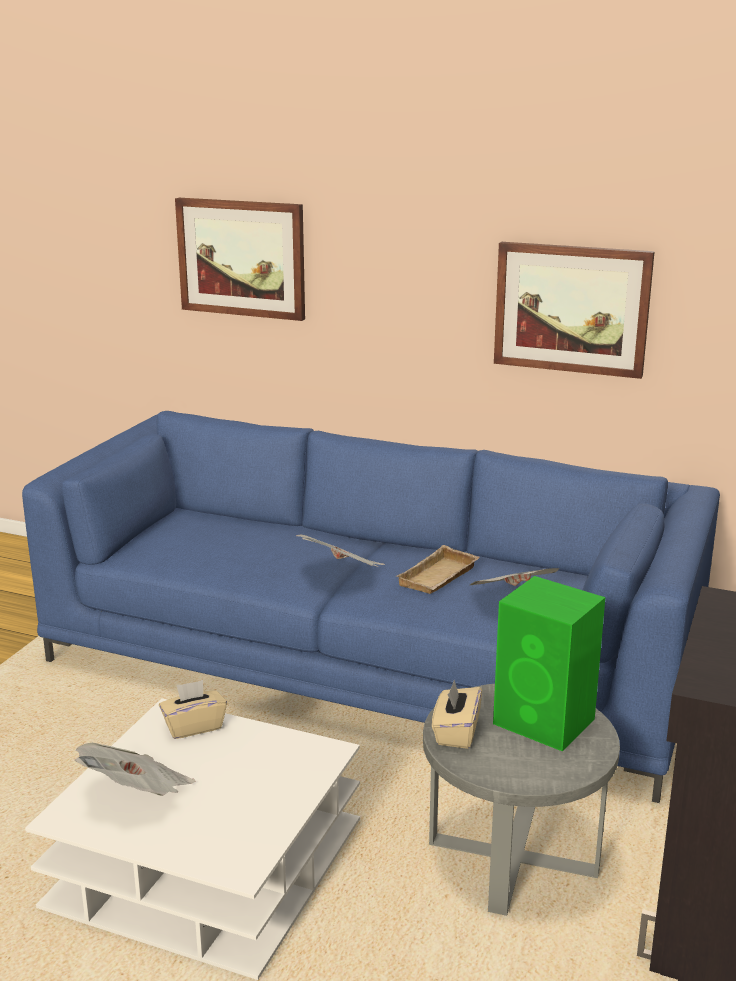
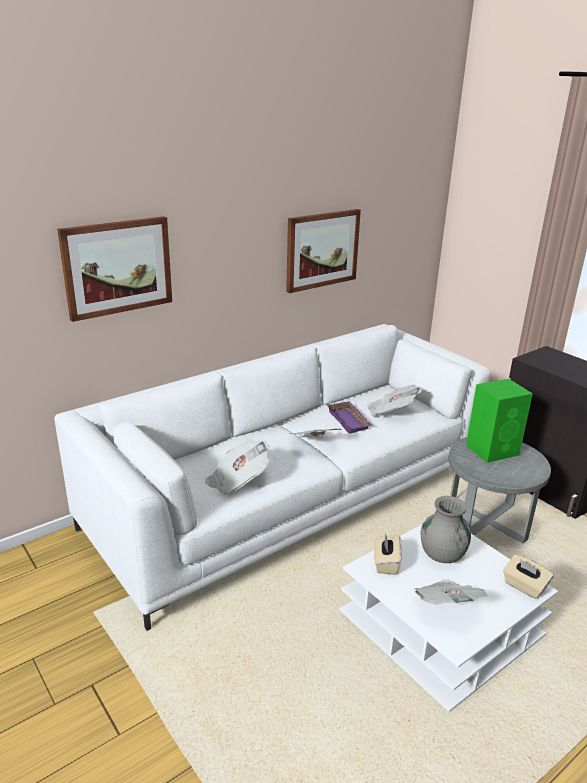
camera: 60 degrees left, 5 degrees up
blue sofa [22,411,720,803] -> white sofa [54,324,491,631]
beige tray [396,545,480,594] -> purple tray [327,401,373,434]
beige tissue box [432,680,482,749] -> beige tissue box moved to [503,554,554,599]
none -> newspaper [205,439,269,495]
none -> grey vase [420,496,471,563]

